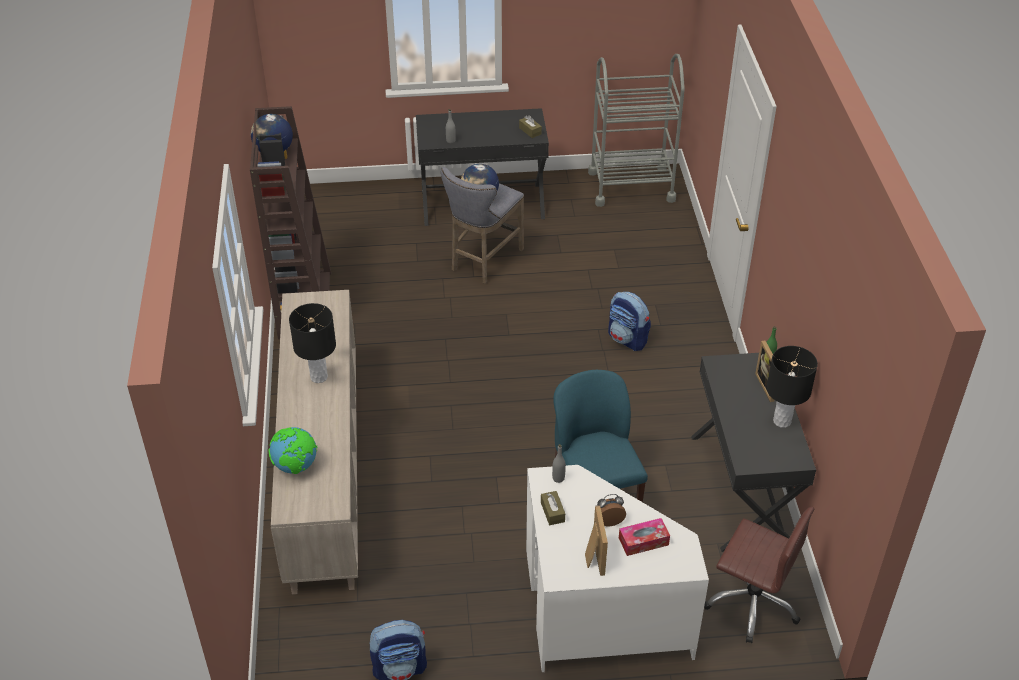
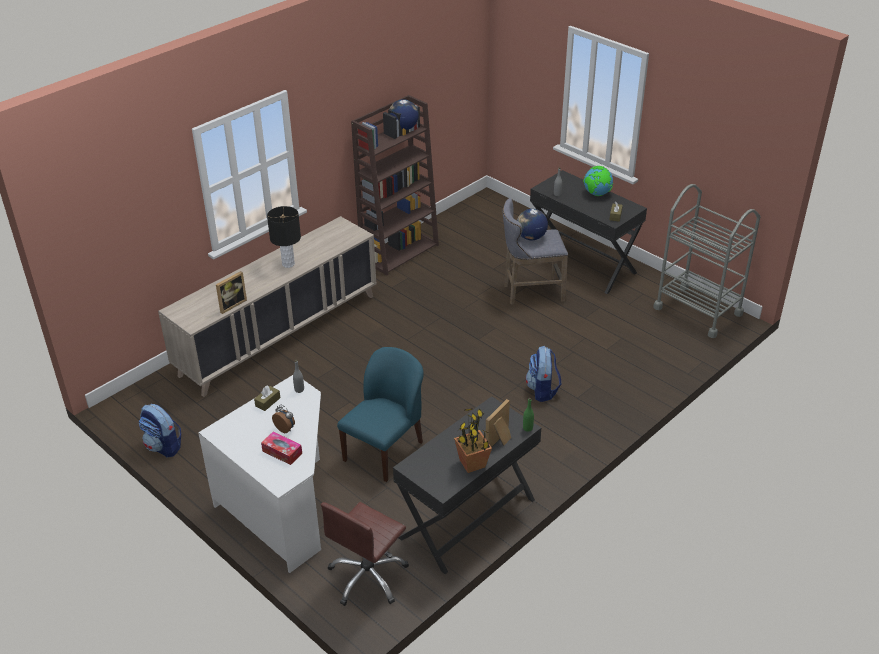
camera: 50 degrees right, 5 degrees down
globe [269,427,317,474] -> globe moved to [583,166,613,196]
picture frame [585,505,608,576] -> picture frame moved to [216,271,247,314]
brown office chair [704,507,814,643] -> brown office chair turned 45 degrees clockwise [321,502,409,606]
black table lamp [767,346,818,428] -> potted plant [454,408,492,473]

